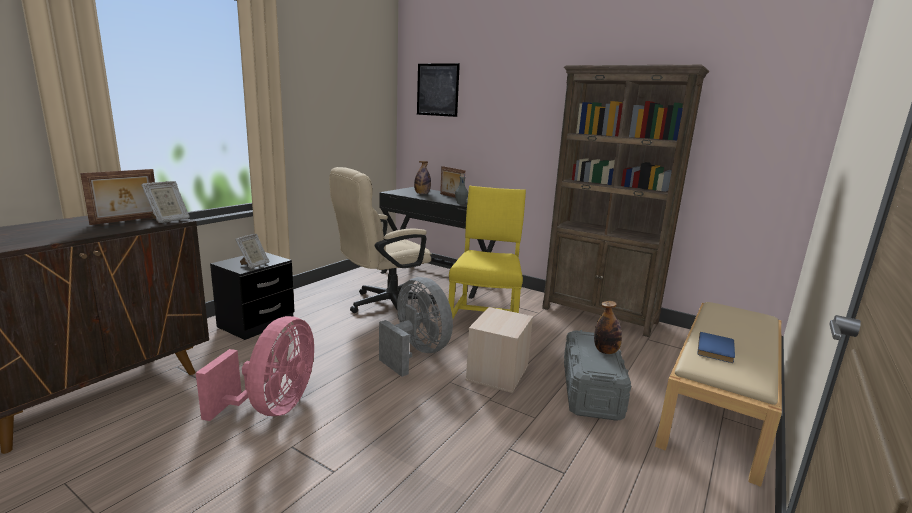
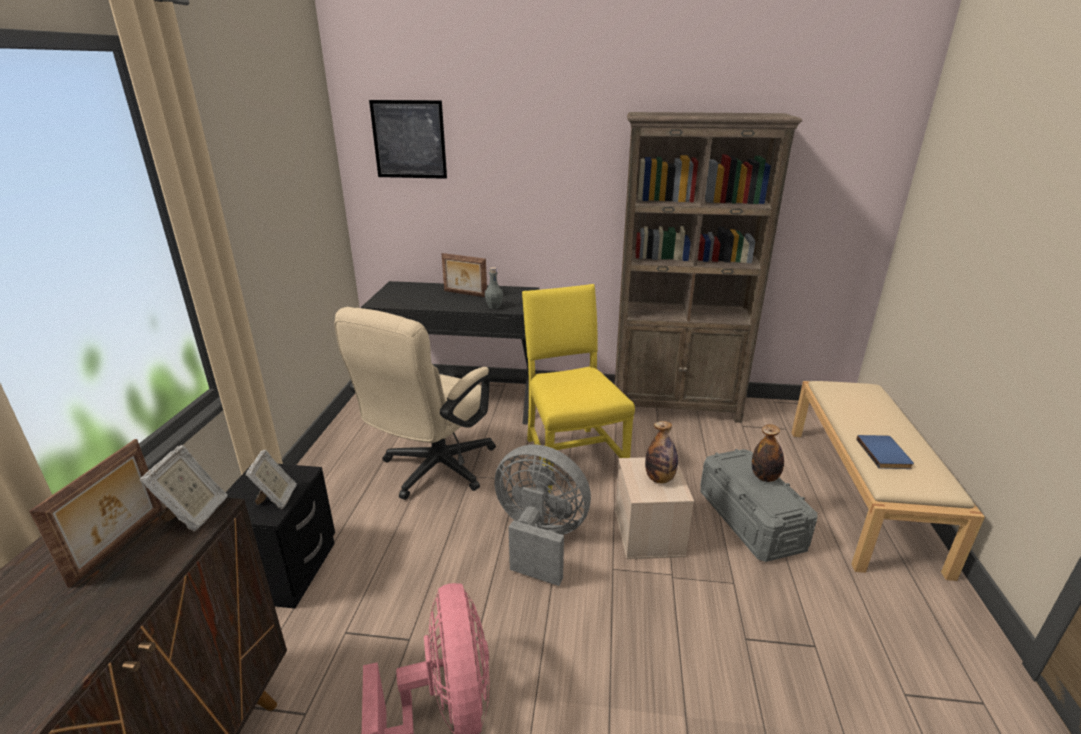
camera: 25 degrees left, 10 degrees up
bottle [414,161,431,194] -> bottle moved to [645,421,678,483]

